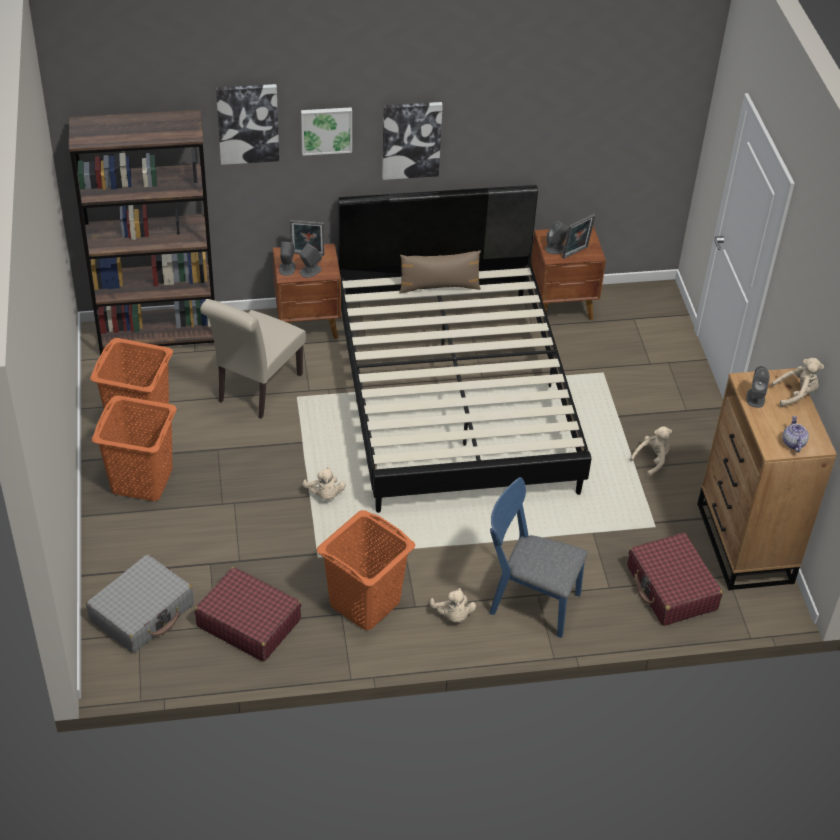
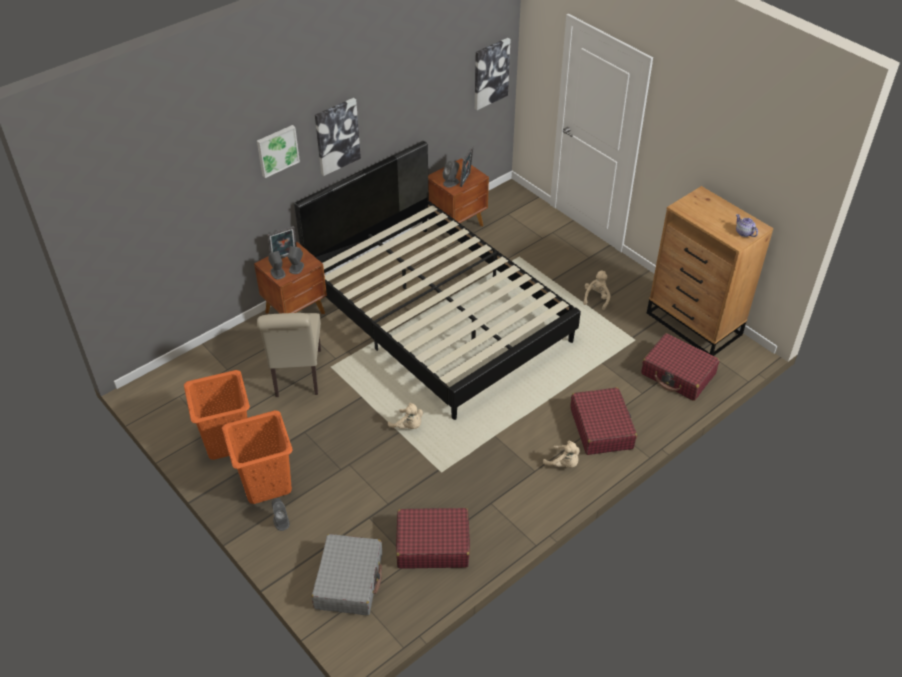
camera: 30 degrees left, 0 degrees up
brown bookcase [69,110,215,355] -> none
picture [216,84,279,165] -> picture moved to [475,38,511,110]
orange laundry basket [317,510,415,630] -> none
brown pillow [399,250,481,293] -> none
blue chair [490,477,588,638] -> red suitcase [570,387,637,455]
grey speaker [746,366,770,408] -> grey speaker moved to [272,498,290,531]
beige plush toy [771,358,824,407] -> none

